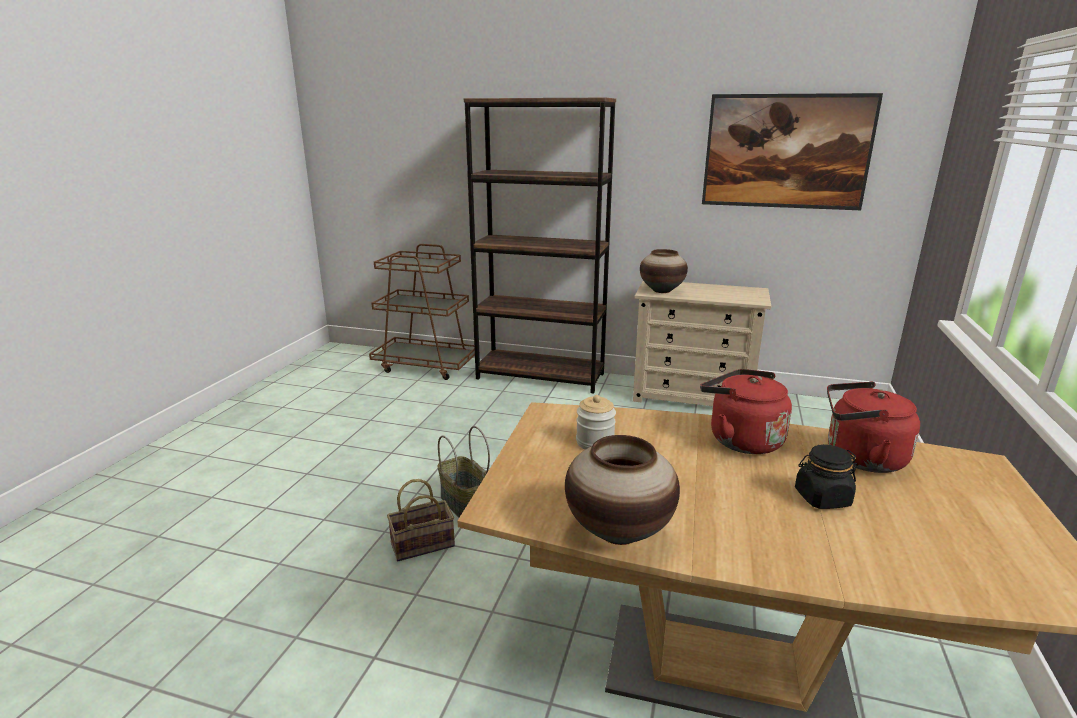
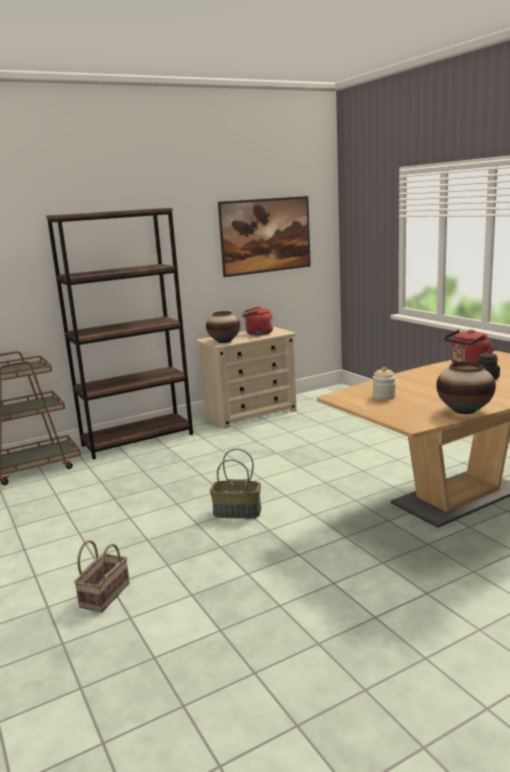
camera: 45 degrees left, 5 degrees down
basket [387,479,455,561] -> basket moved to [74,540,130,612]
red kettle [700,369,792,454] -> red kettle moved to [242,307,273,335]

